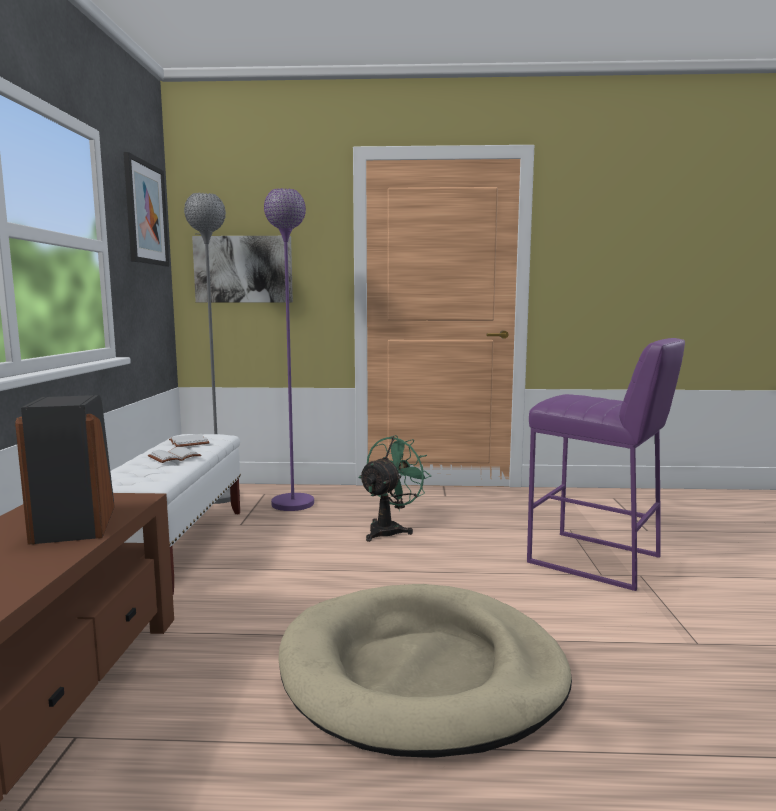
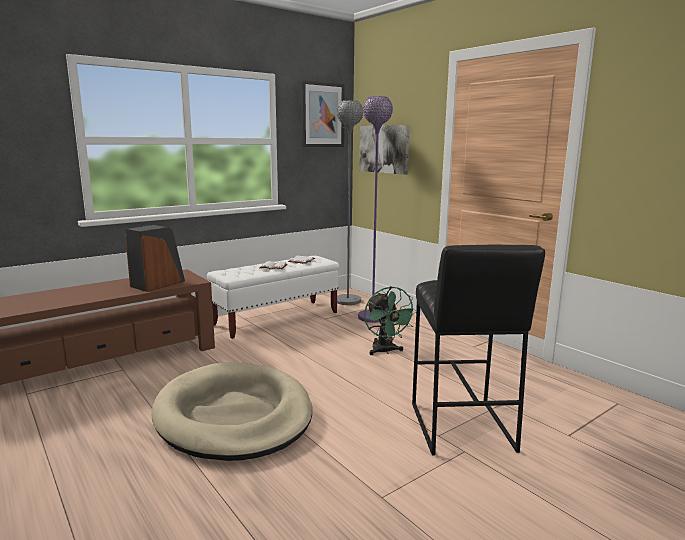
camera: 50 degrees right, 5 degrees up
green fan [358,435,431,542] -> green fan turned 75 degrees clockwise [364,286,416,355]
purple stool [527,338,685,591] -> black stool [412,245,545,455]

